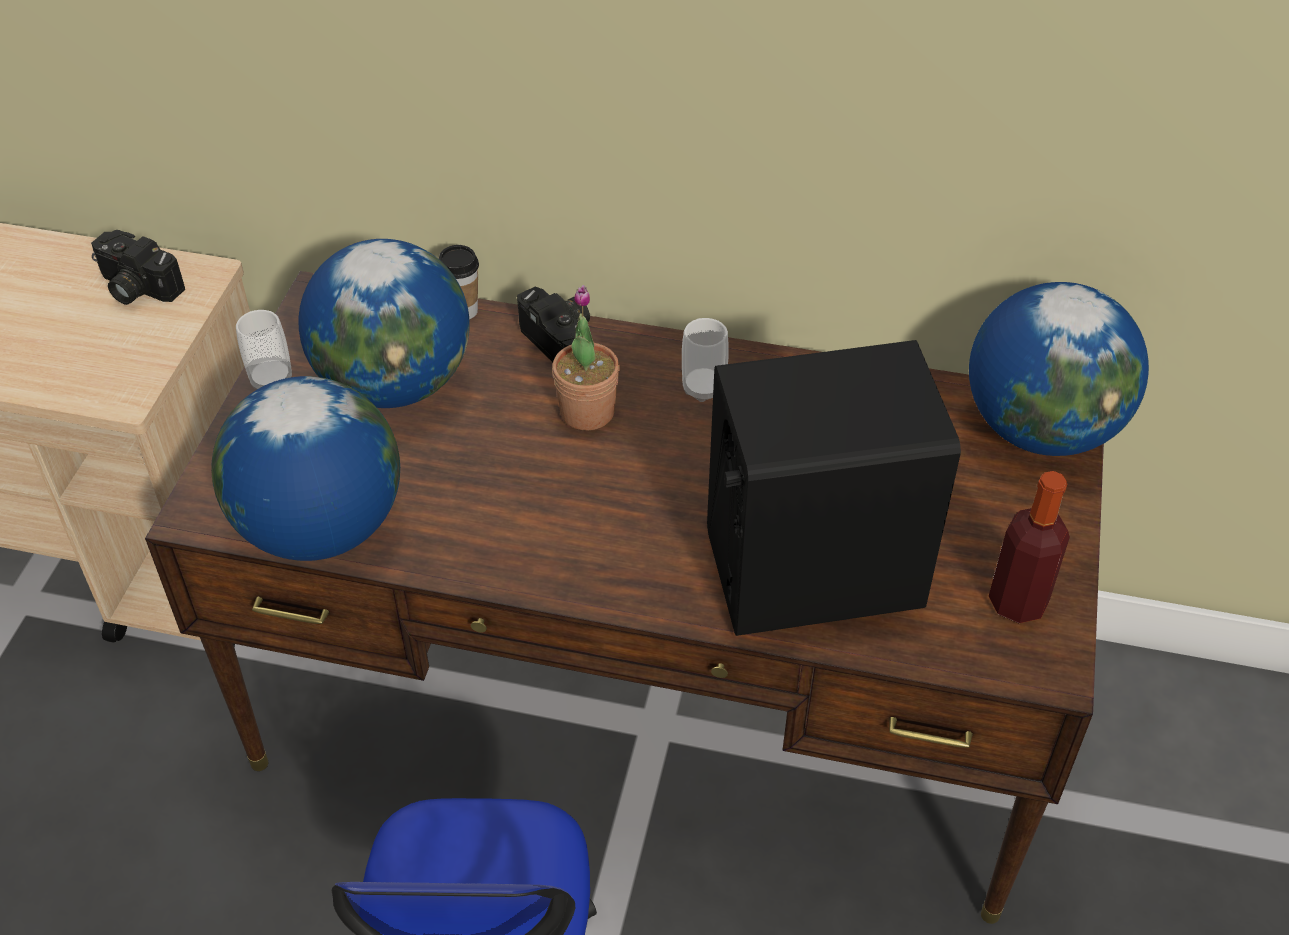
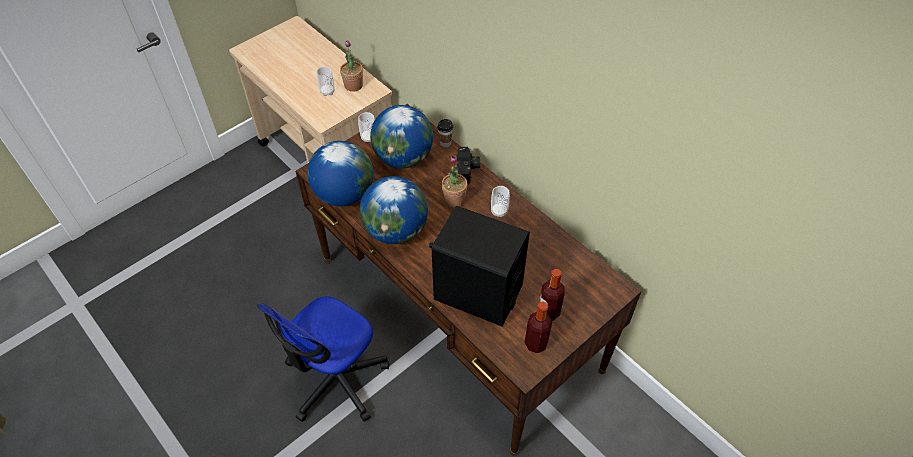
camera: 35 degrees right, 5 degrees up
camera [91,230,185,305] -> potted plant [340,40,363,92]
globe [969,282,1149,456] -> globe moved to [360,176,428,244]
none -> cup [316,66,335,96]
none -> bottle [539,269,565,321]

